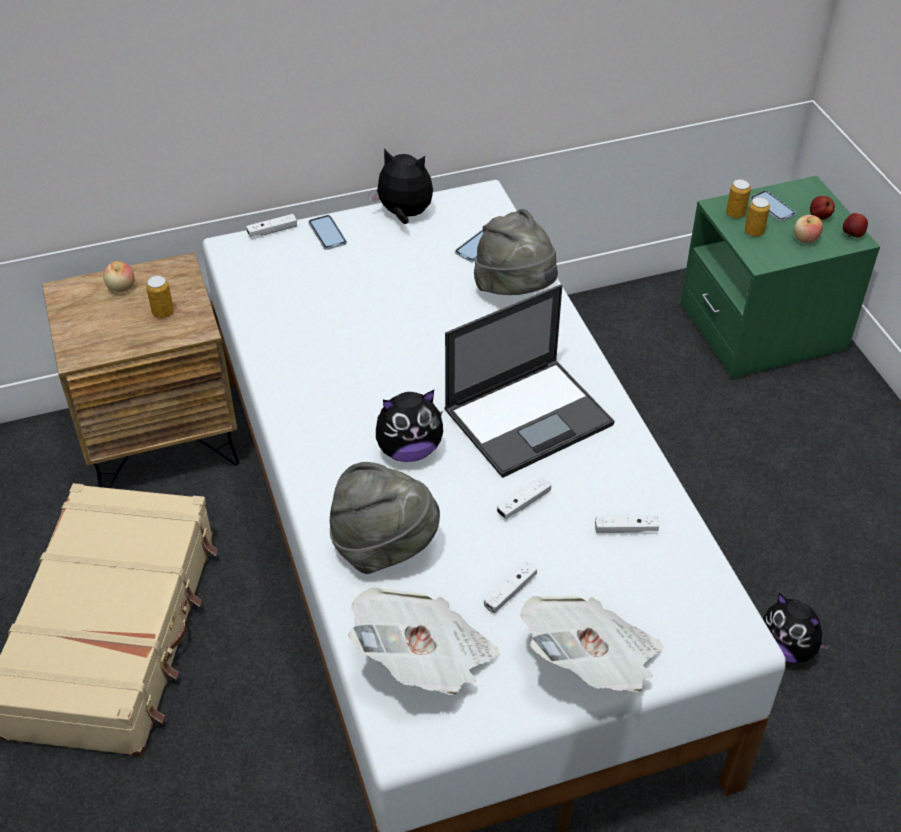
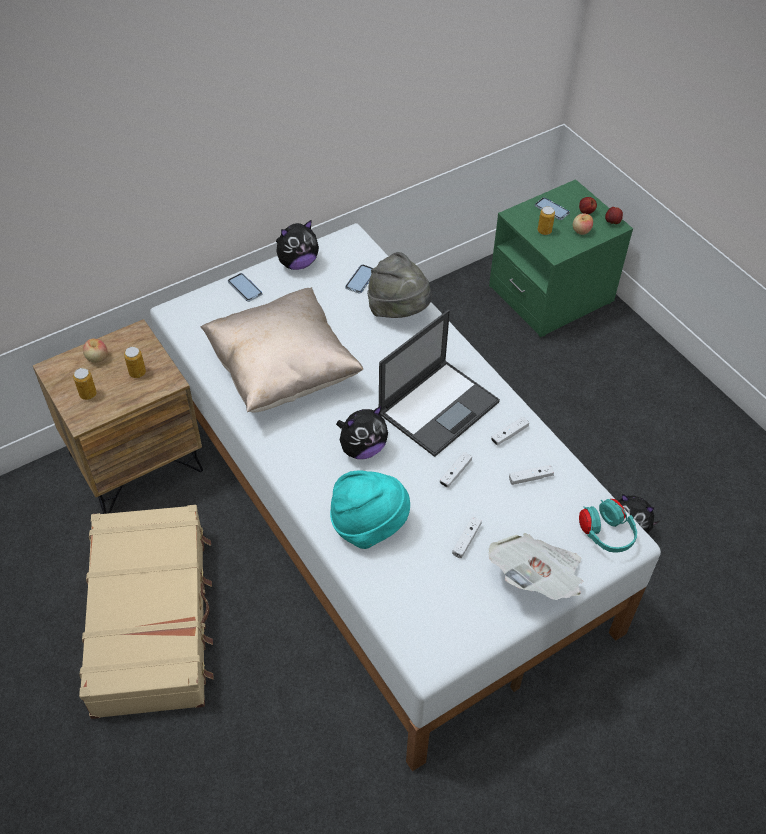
camera: 15 degrees left, 5 degrees up
white game controller [246,214,297,237] -> white game controller moved to [491,417,529,445]
grey hat [330,462,440,574] -> turquoise hat [330,471,410,549]
newspaper [348,587,499,695] -> none
plush toy [368,148,433,224] -> plush toy turned 150 degrees clockwise [276,219,319,270]
can [726,179,751,219] -> can moved to [73,368,97,400]
none -> beige pillow [200,287,363,413]
none -> turquoise headphones [579,499,637,553]

